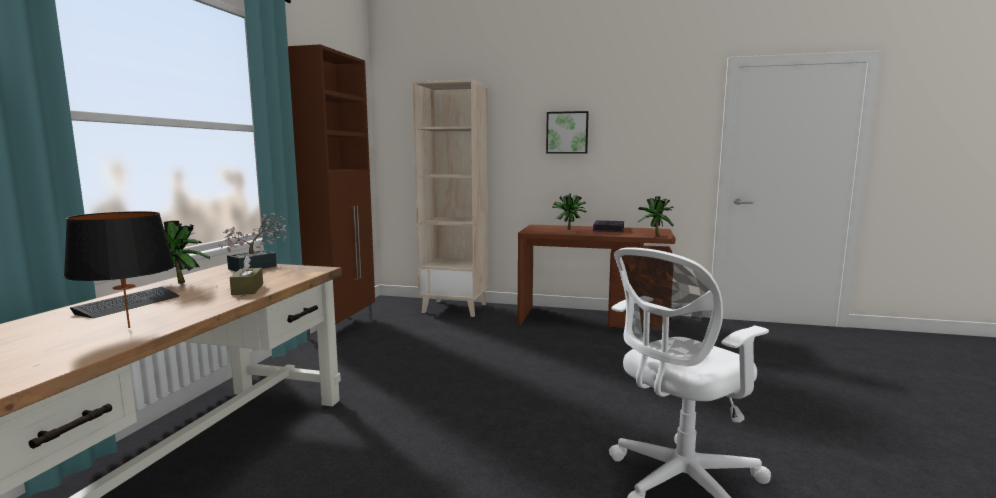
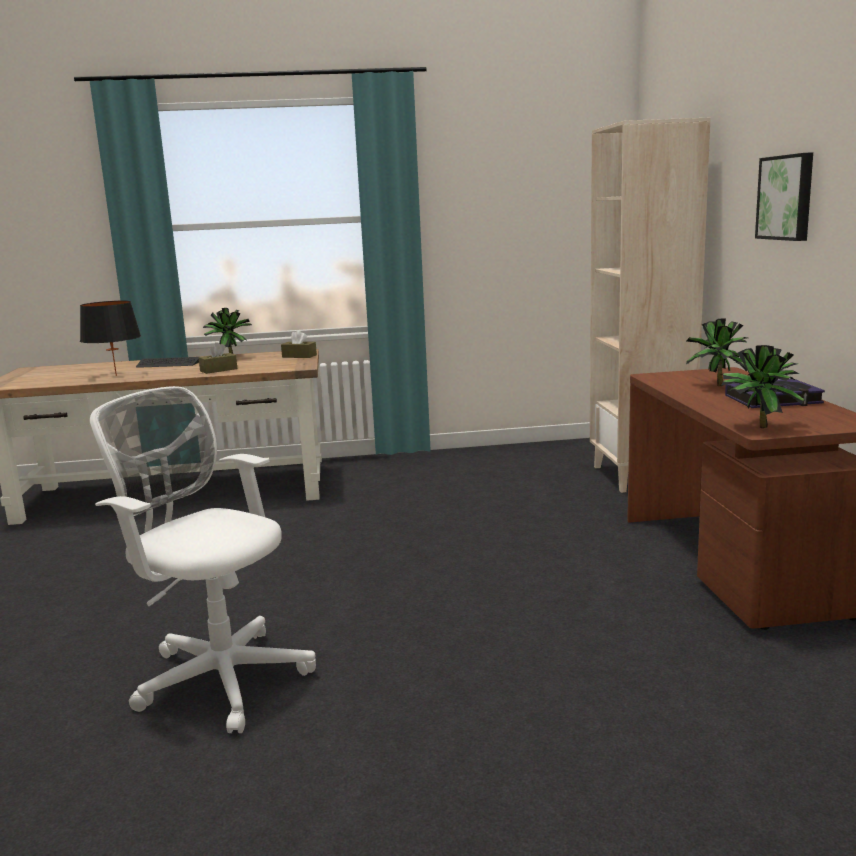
camera: 70 degrees right, 5 degrees up
potted plant [219,213,287,272] -> brown tissue box [281,330,317,358]
brown cabinet [288,44,375,341] -> none

